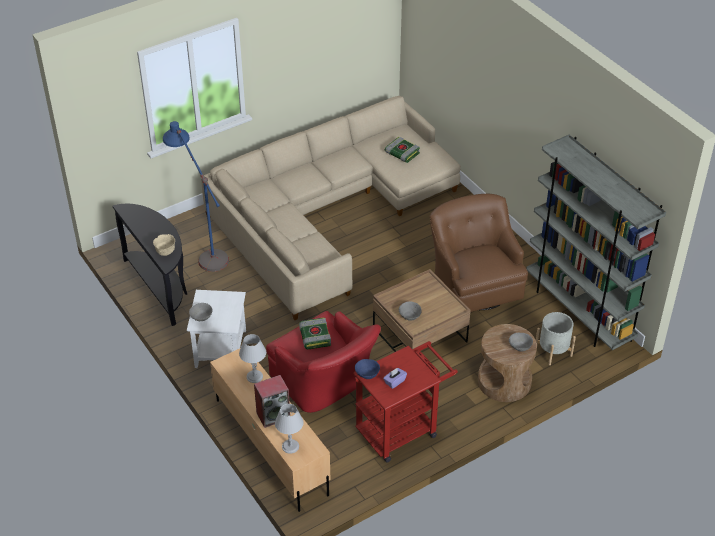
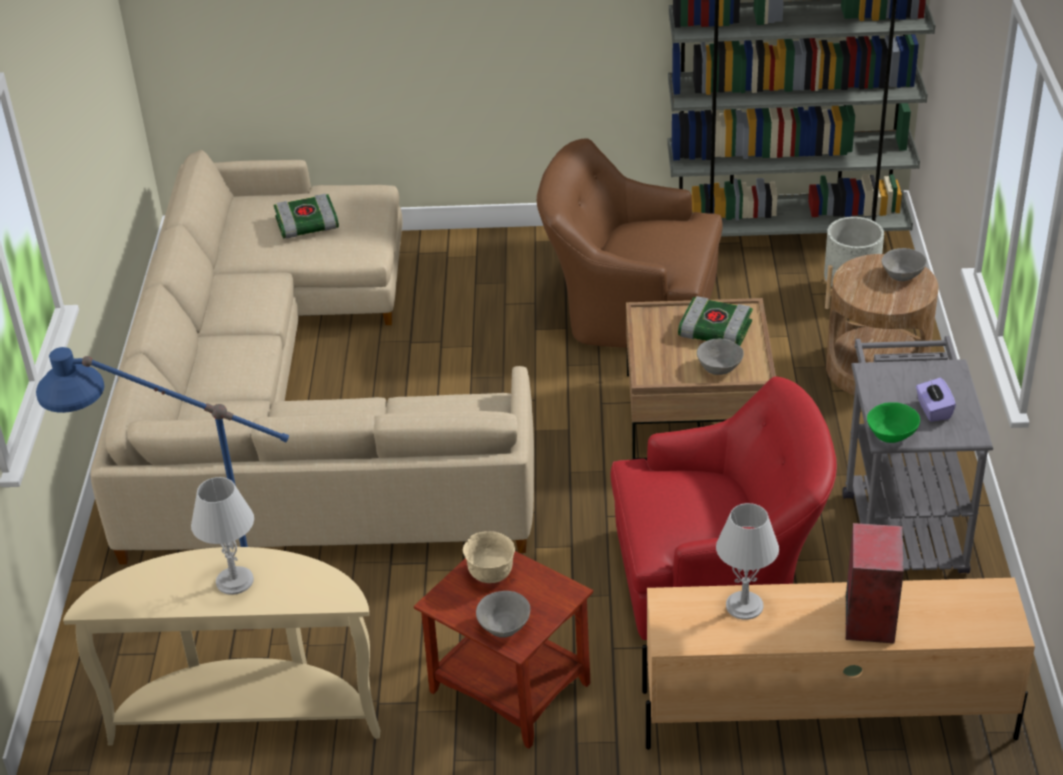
camera: 55 degrees left, 5 degrees down
black console table [113,204,187,326] -> beige console table [63,547,380,746]
beige bowl [153,234,175,256] -> beige bowl moved to [463,531,515,583]
white side table [187,290,246,368] -> brown side table [414,551,593,749]
grey table lamp [275,404,304,454] -> grey table lamp moved to [191,477,254,595]
book [299,318,331,349] -> book moved to [678,296,753,346]
red cart [353,341,458,462] -> grey cart [842,336,993,573]
blue bowl [355,359,380,379] -> green bowl [867,402,920,443]

